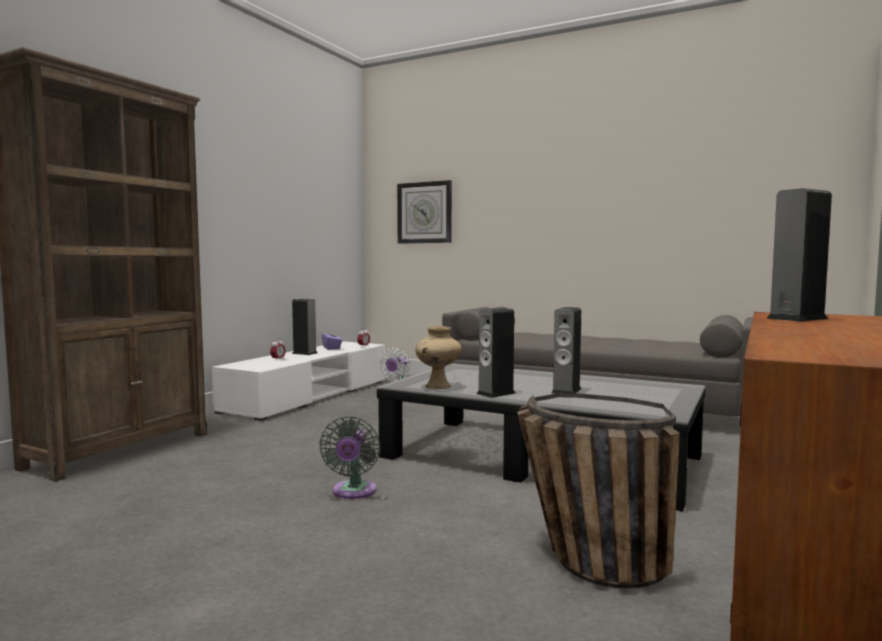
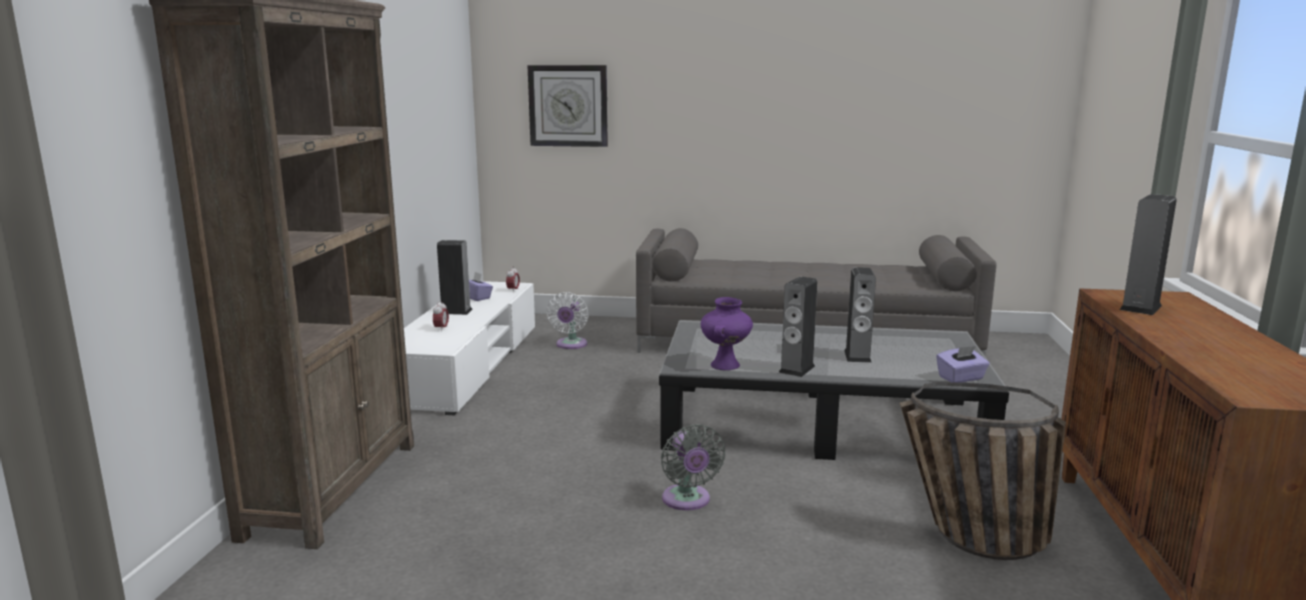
camera: 20 degrees left, 10 degrees up
beige vase [415,326,462,389] -> purple vase [701,297,753,370]
none -> purple tissue box [936,346,990,383]

